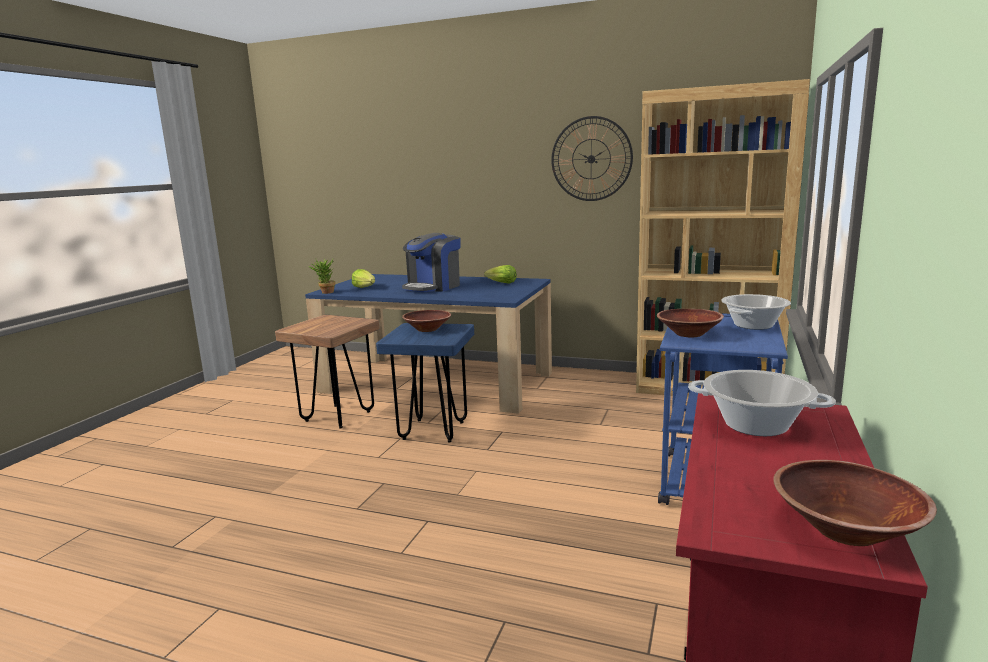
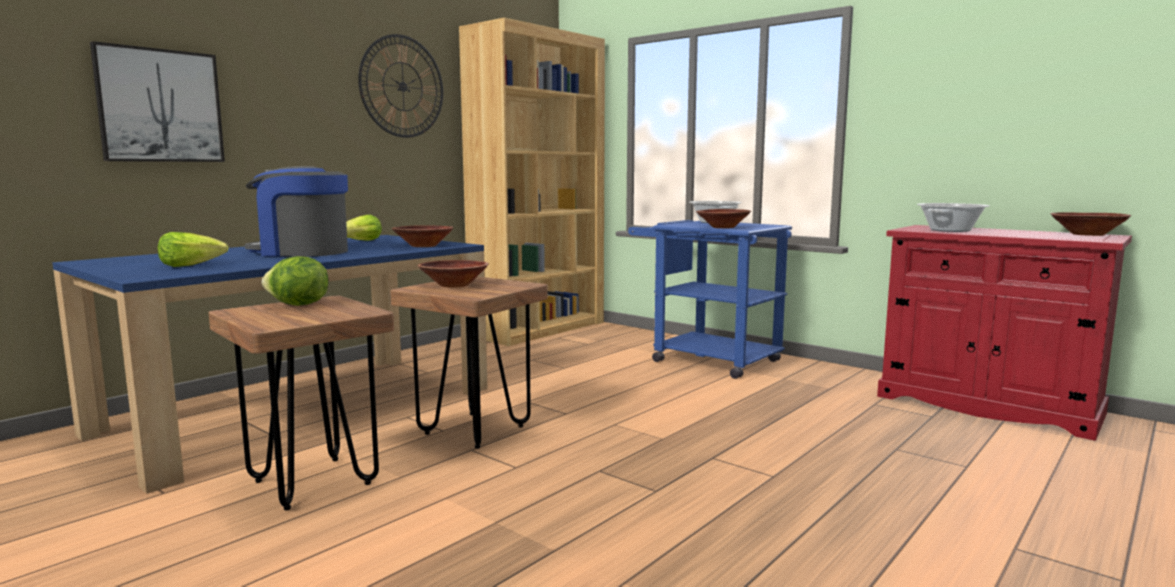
camera: 70 degrees left, 5 degrees down
potted plant [308,258,335,294] -> none
blue stool [376,323,474,443] -> brown stool [390,277,548,449]
coffee machine [402,233,461,292] -> coffee machine turned 135 degrees clockwise [245,166,348,257]
none -> picture [90,41,225,162]
none -> lettuce [262,256,328,306]
none -> brown bowl [392,225,454,247]

